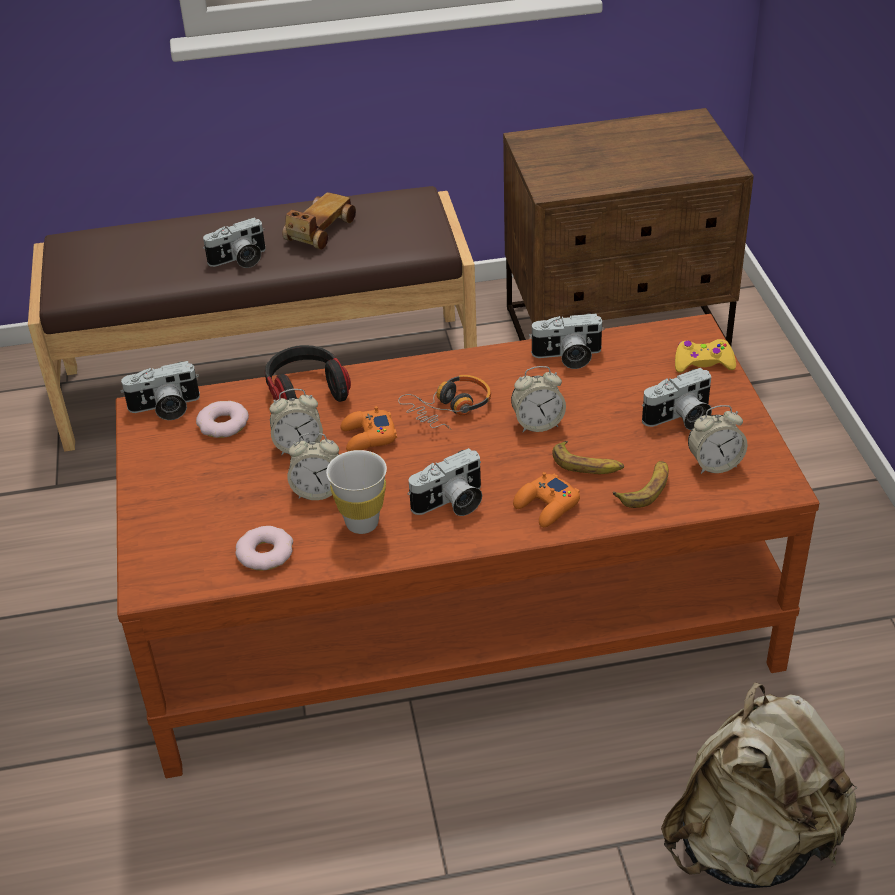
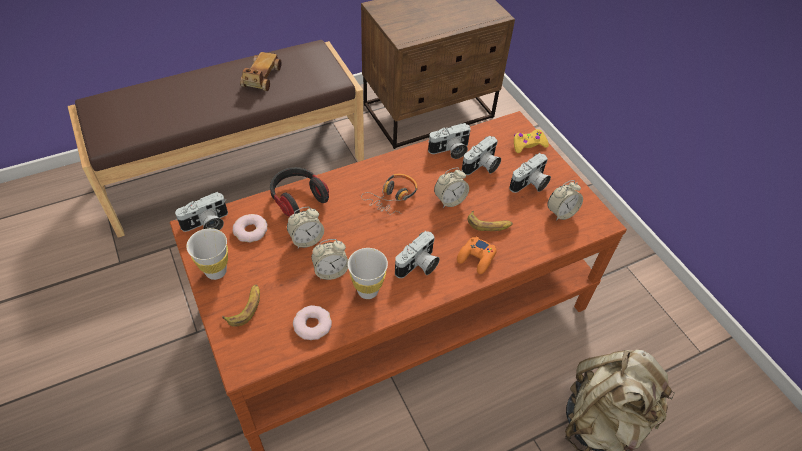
camera: 20 degrees left, 10 degrees up
camera [203,218,266,268] -> camera moved to [462,135,501,175]
orange game controller [340,406,397,452] -> none
banana [613,461,668,508] -> banana moved to [222,285,260,327]
none -> white cup [186,228,228,280]

